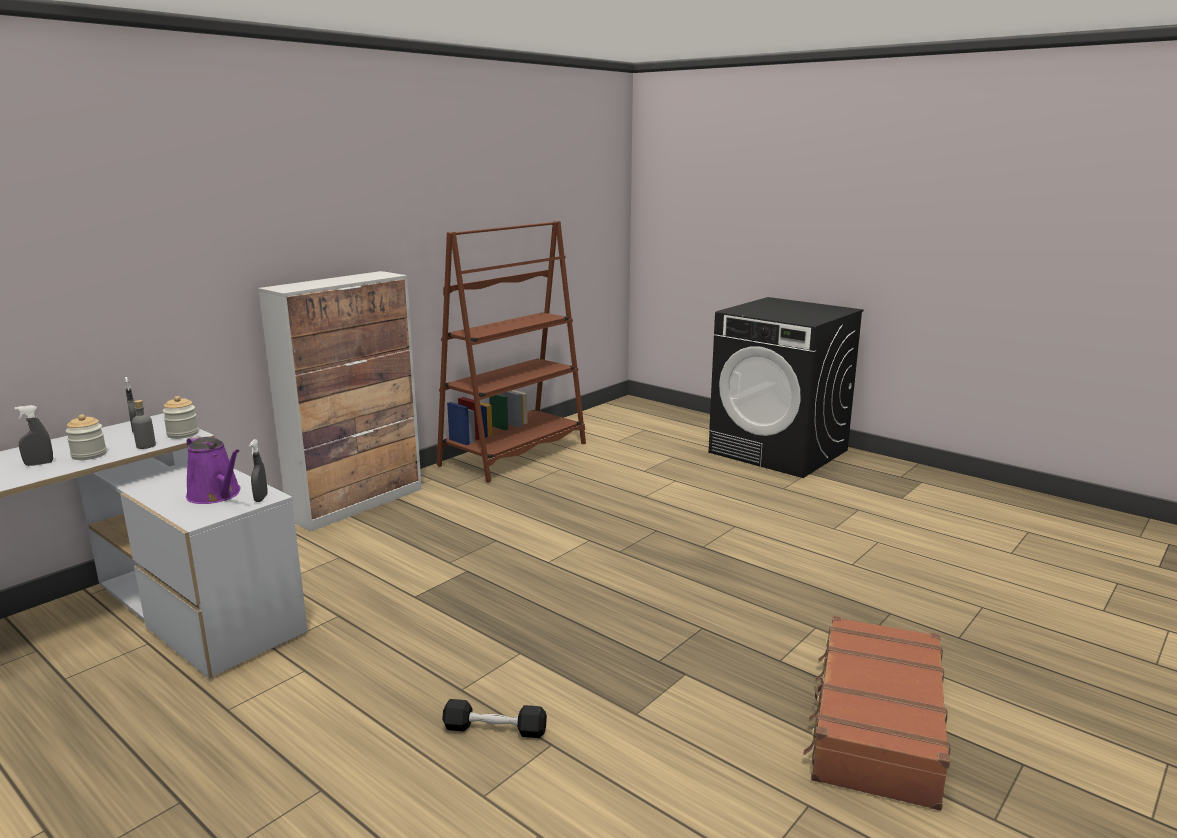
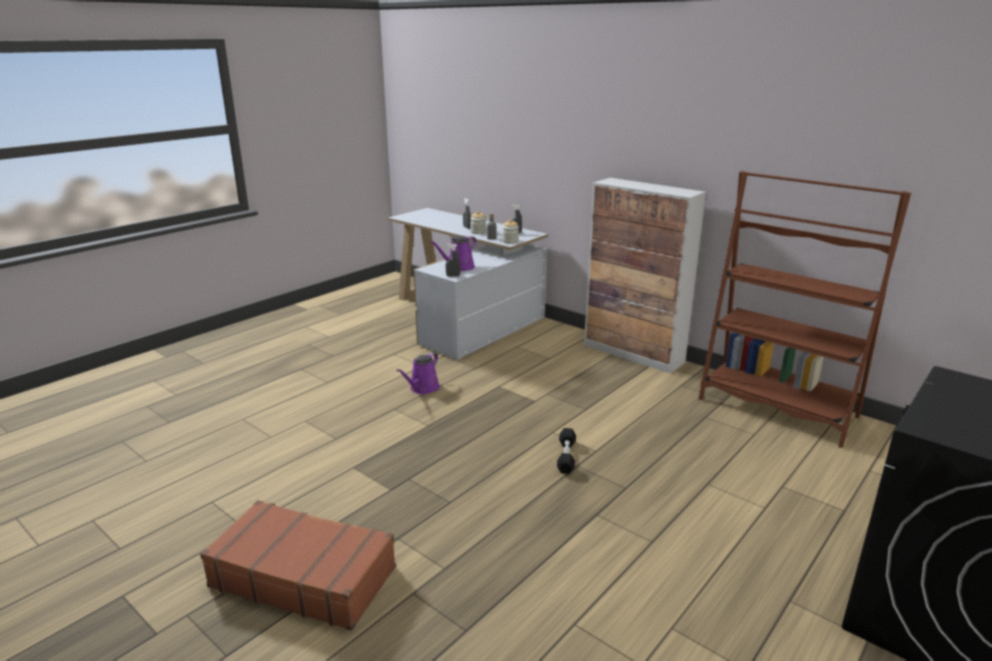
camera: 90 degrees right, 5 degrees up
black dumbbell [442,699,547,738] -> black dumbbell moved to [557,428,576,474]
none -> purple watering can [396,353,440,394]

